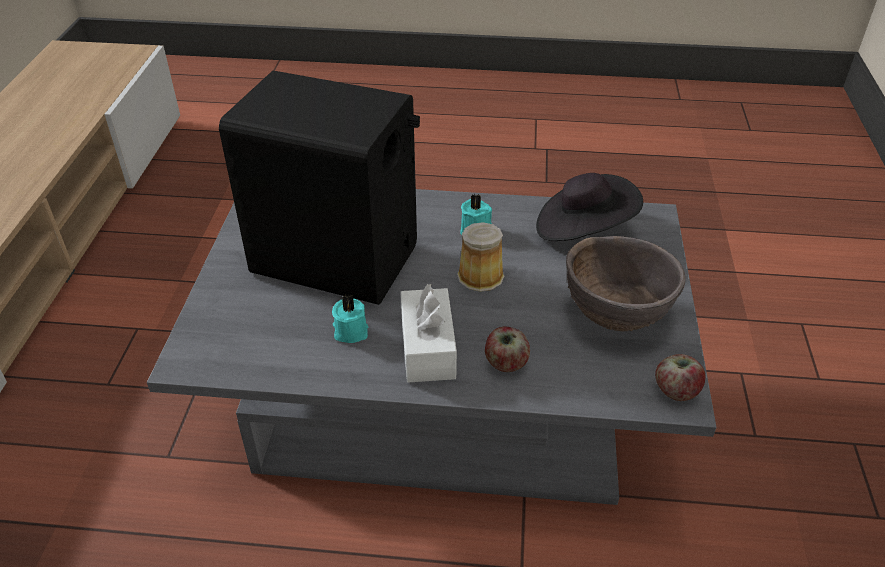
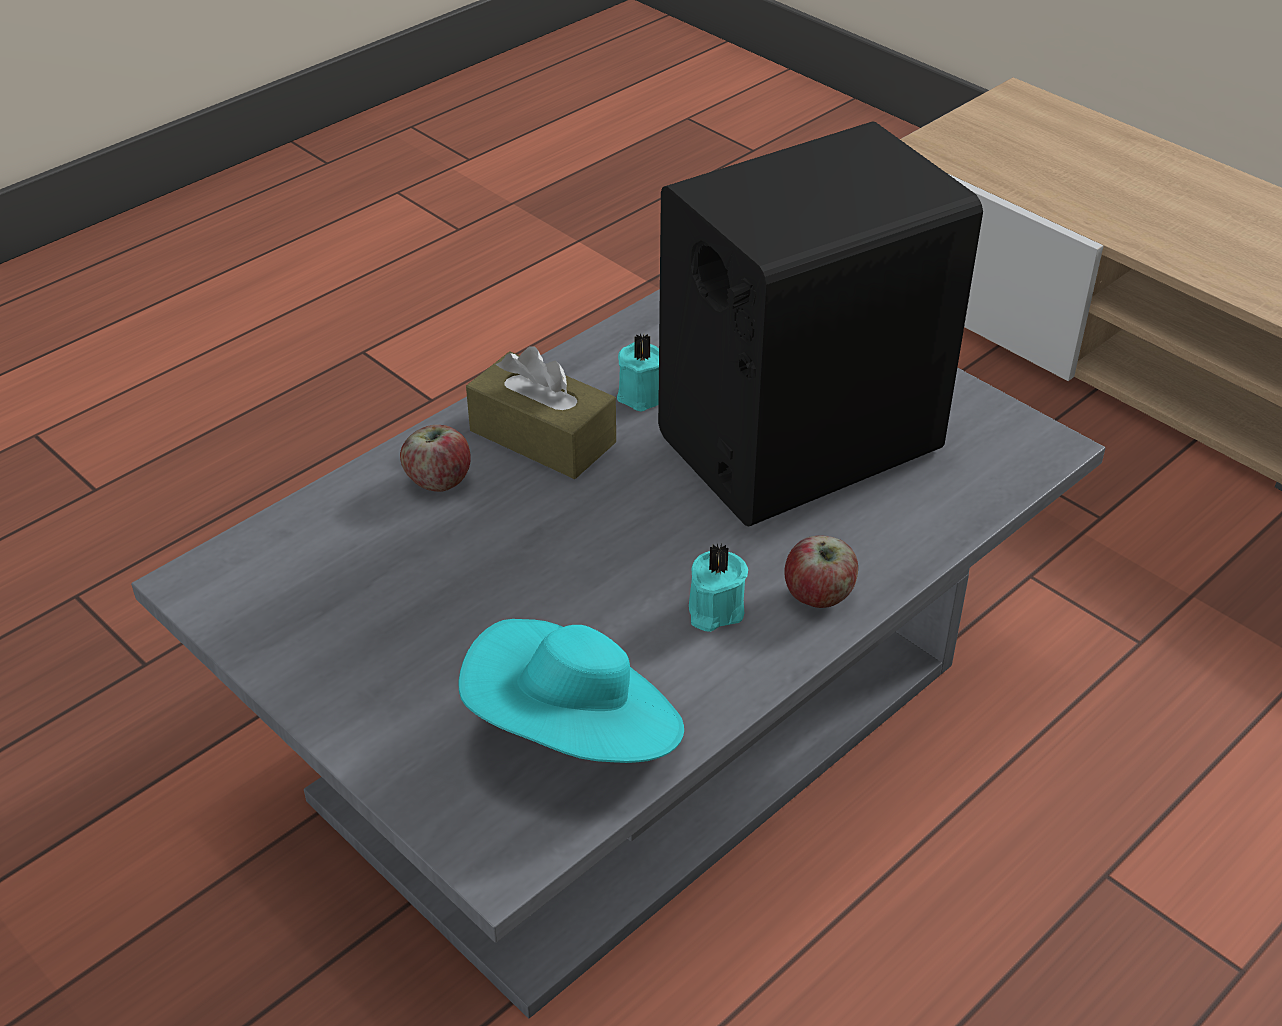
camera: 130 degrees right, 0 degrees up
white tissue box [401,284,457,383] -> brown tissue box [466,346,616,479]
mug [457,222,504,292] -> none
black hat [536,173,643,241] -> turquoise hat [459,619,684,763]
brown bowl [566,236,686,332] -> none
apple [655,354,706,401] -> apple moved to [784,536,858,608]

